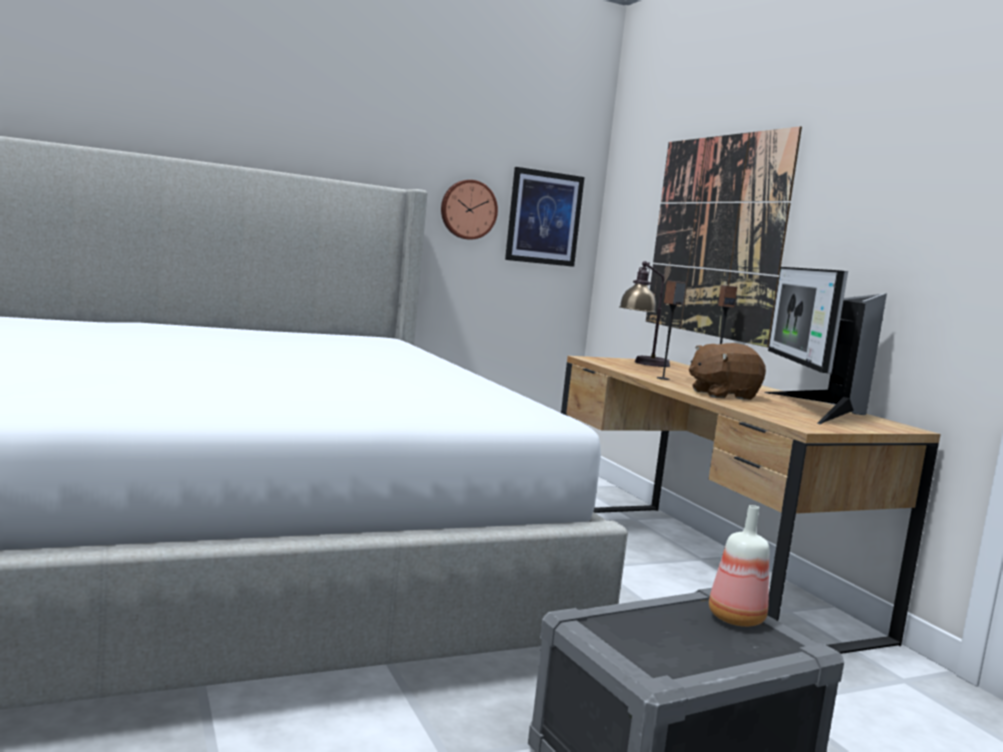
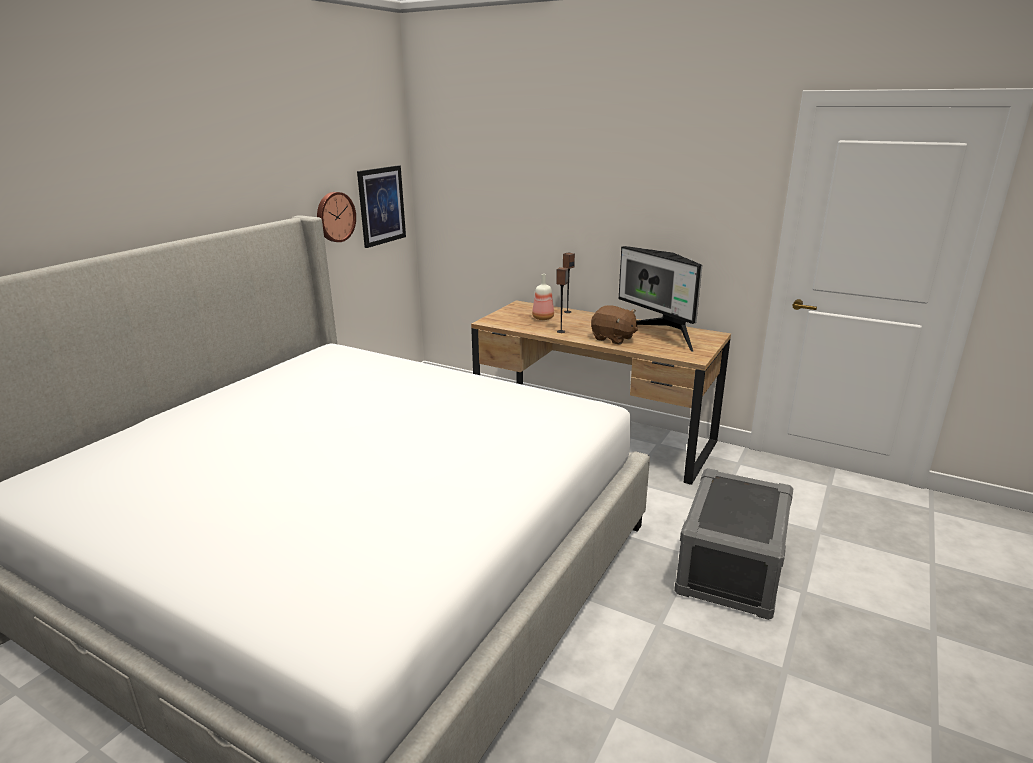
camera: 35 degrees left, 15 degrees up
table lamp [619,261,670,367] -> none
picture [646,126,802,347] -> none
brown plush toy [689,343,766,400] -> brown plush toy turned 90 degrees counterclockwise [591,305,638,344]
bottle [709,505,769,627] -> bottle moved to [532,274,554,320]

